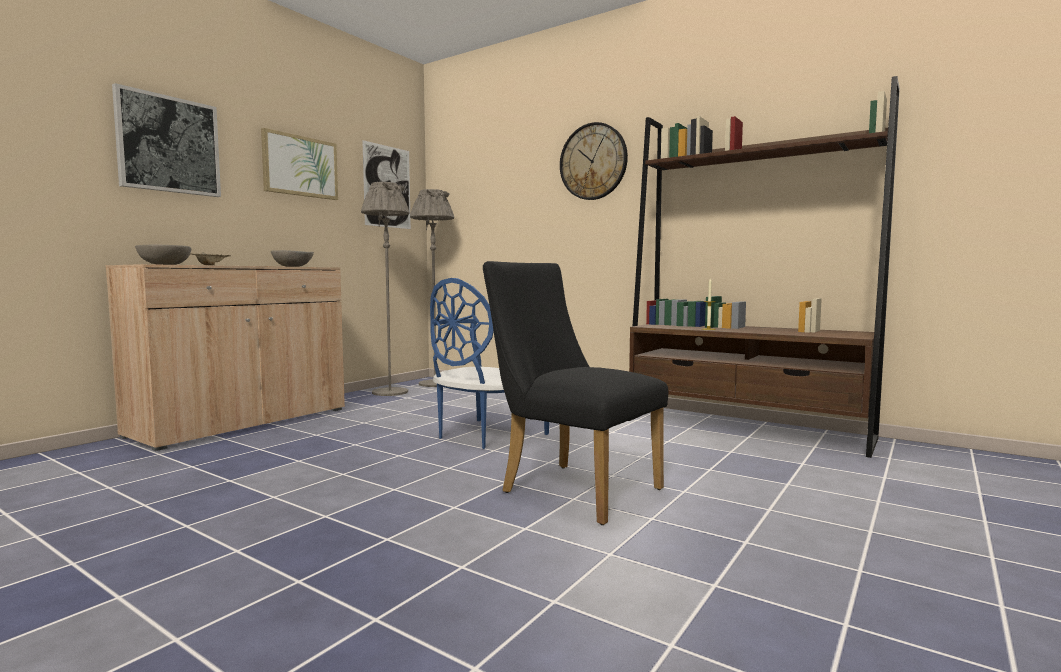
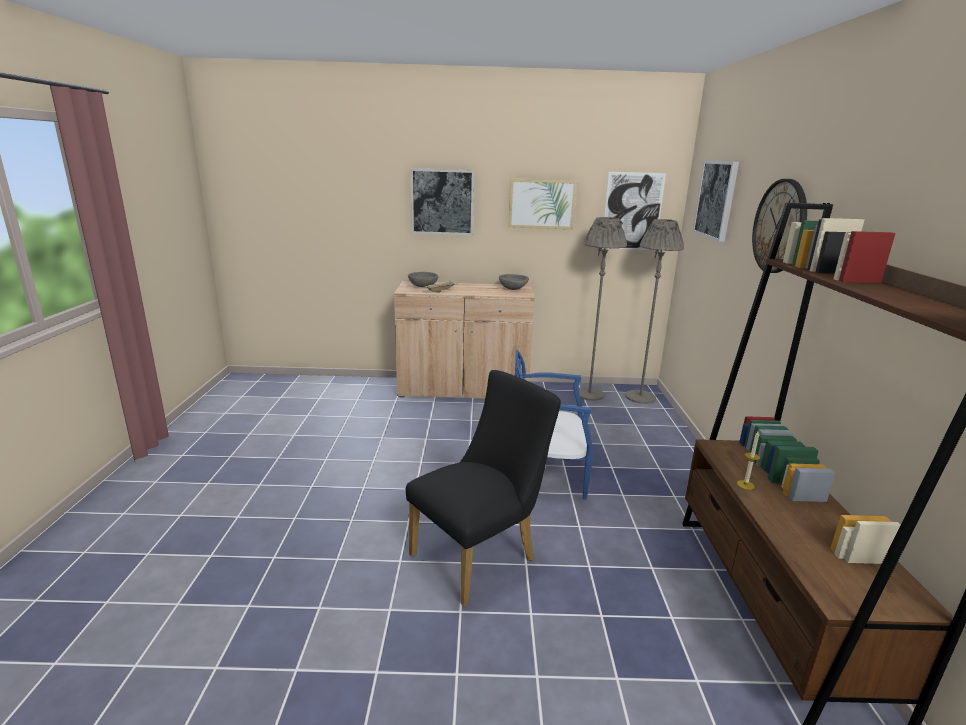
camera: 55 degrees right, 15 degrees up
black chair [483,261,668,525] -> black chair turned 45 degrees clockwise [406,370,561,607]
none -> picture [693,161,739,242]

